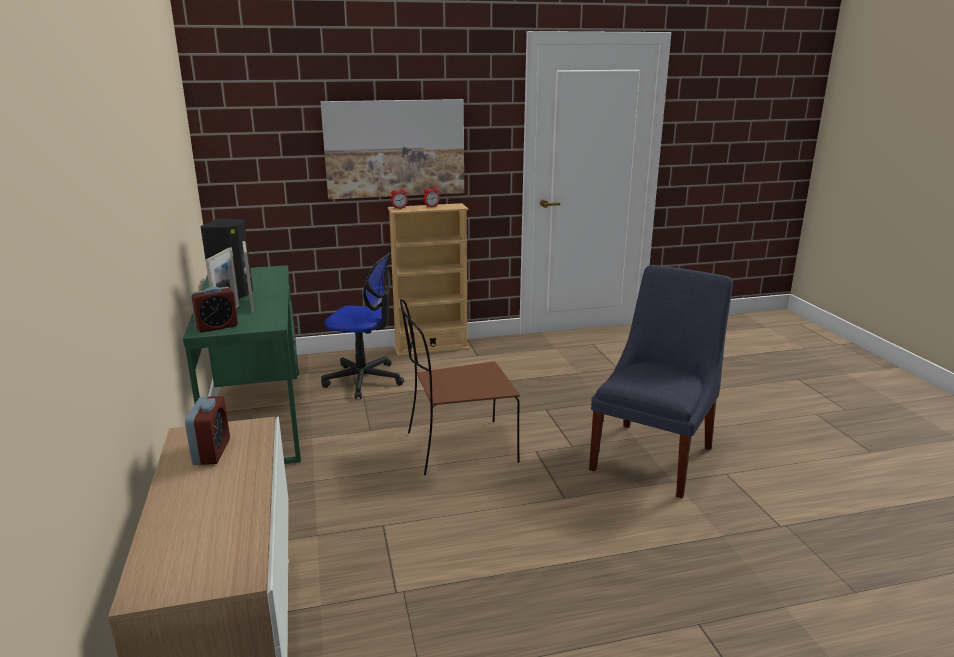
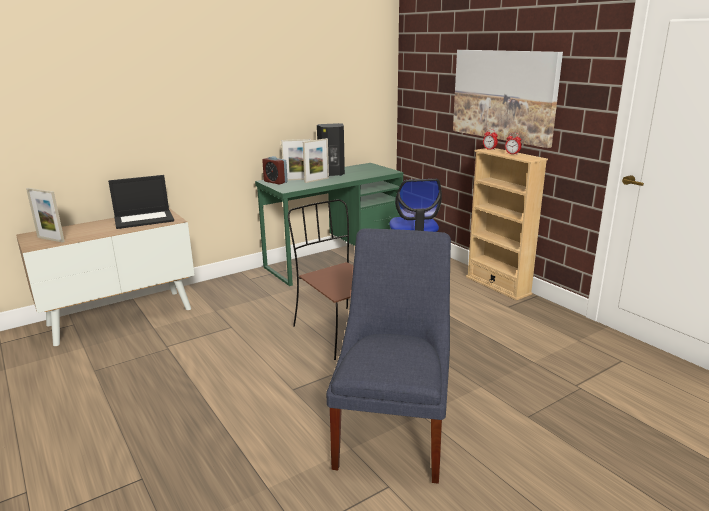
camera: 70 degrees right, 0 degrees up
alarm clock [185,396,230,465] -> laptop [108,175,174,229]
blue chair [589,265,733,498] -> blue chair turned 90 degrees counterclockwise [326,228,451,484]
none -> picture frame [26,188,65,243]

